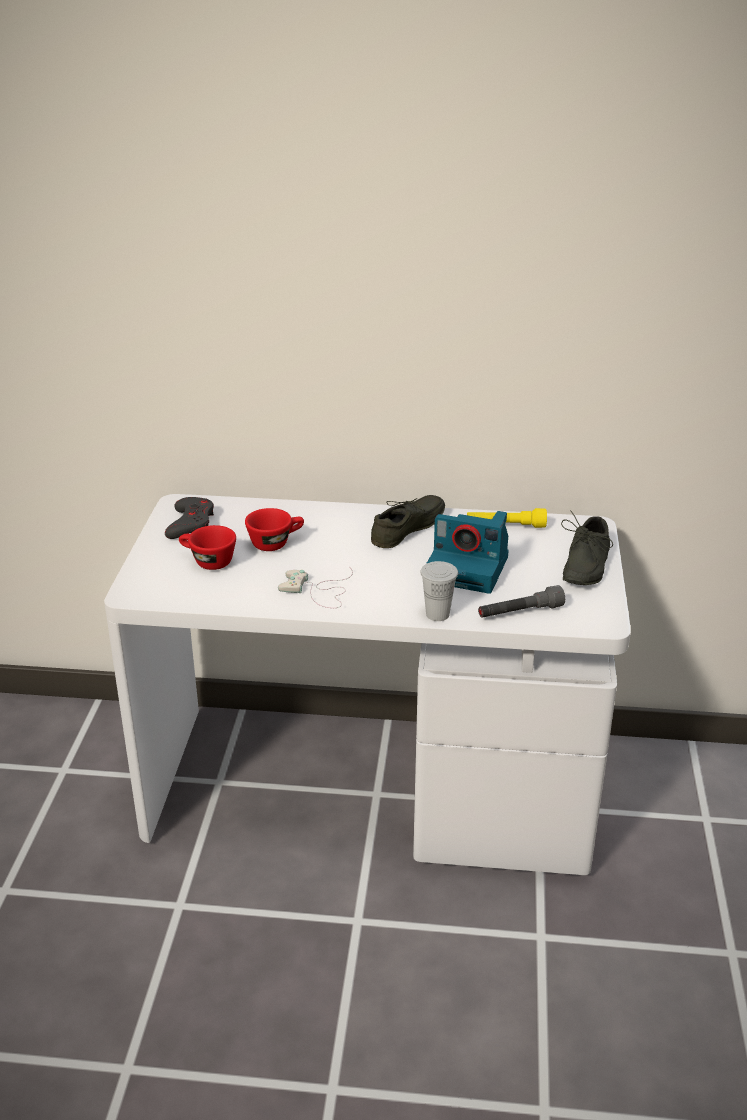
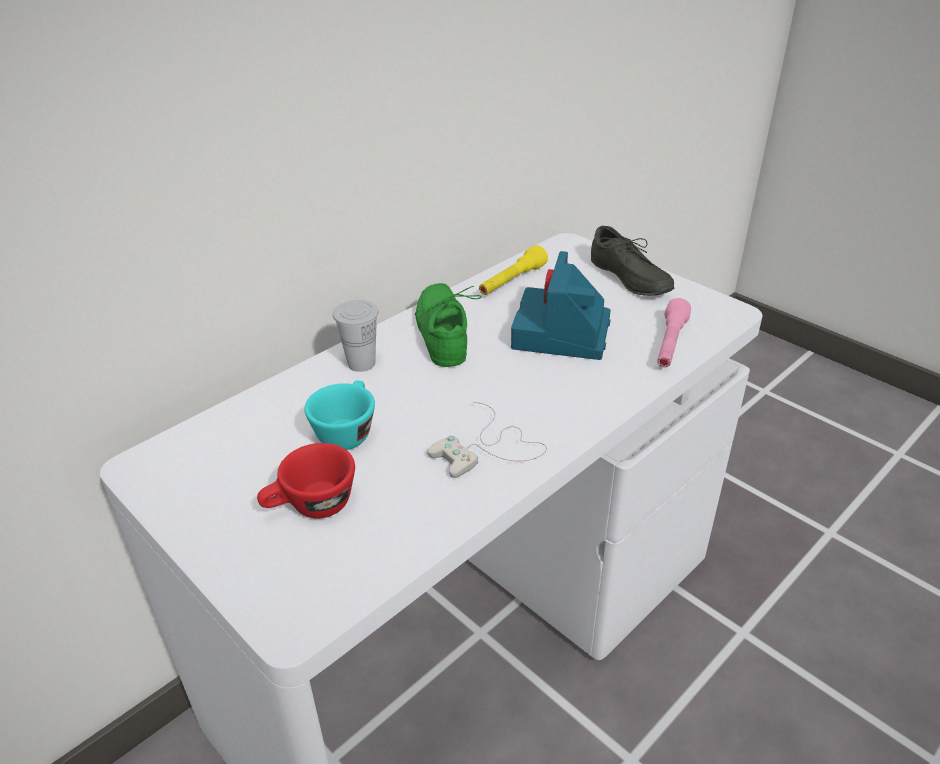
camera: 50 degrees left, 5 degrees up
grey game controller [165,497,214,539] -> none
red cup [245,508,304,551] -> turquoise cup [304,380,375,450]
grey shoe [371,495,445,548] -> green shoe [415,283,481,367]
white cup [420,561,458,621] -> white cup moved to [333,300,379,372]
camera [426,511,509,594] -> camera turned 135 degrees clockwise [511,251,610,360]
grey flashlight [478,585,565,618] -> pink flashlight [657,298,691,367]

